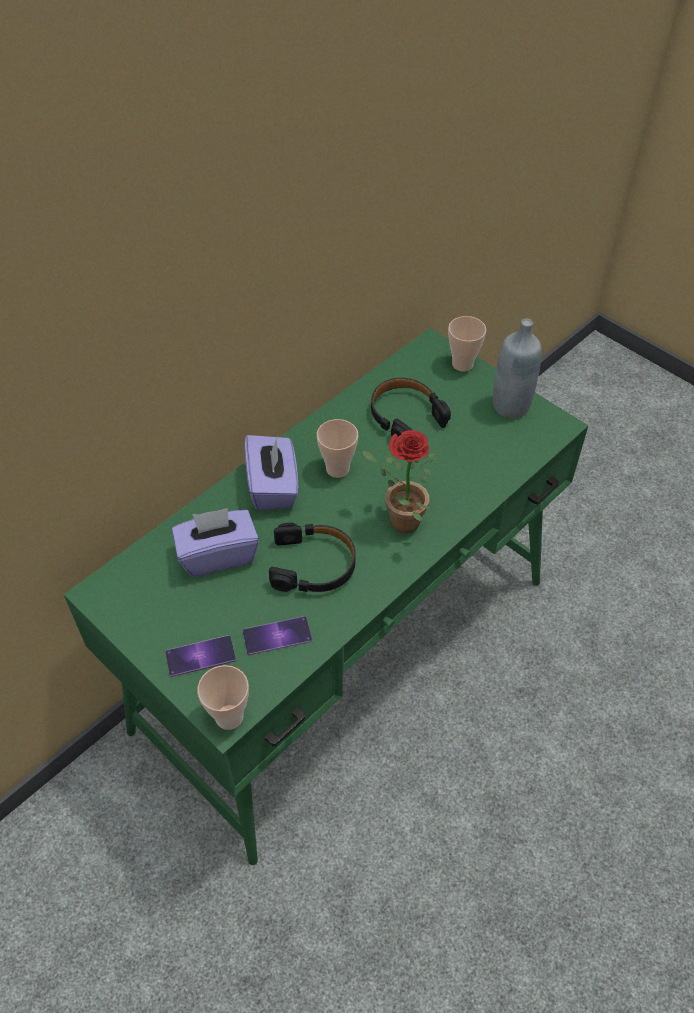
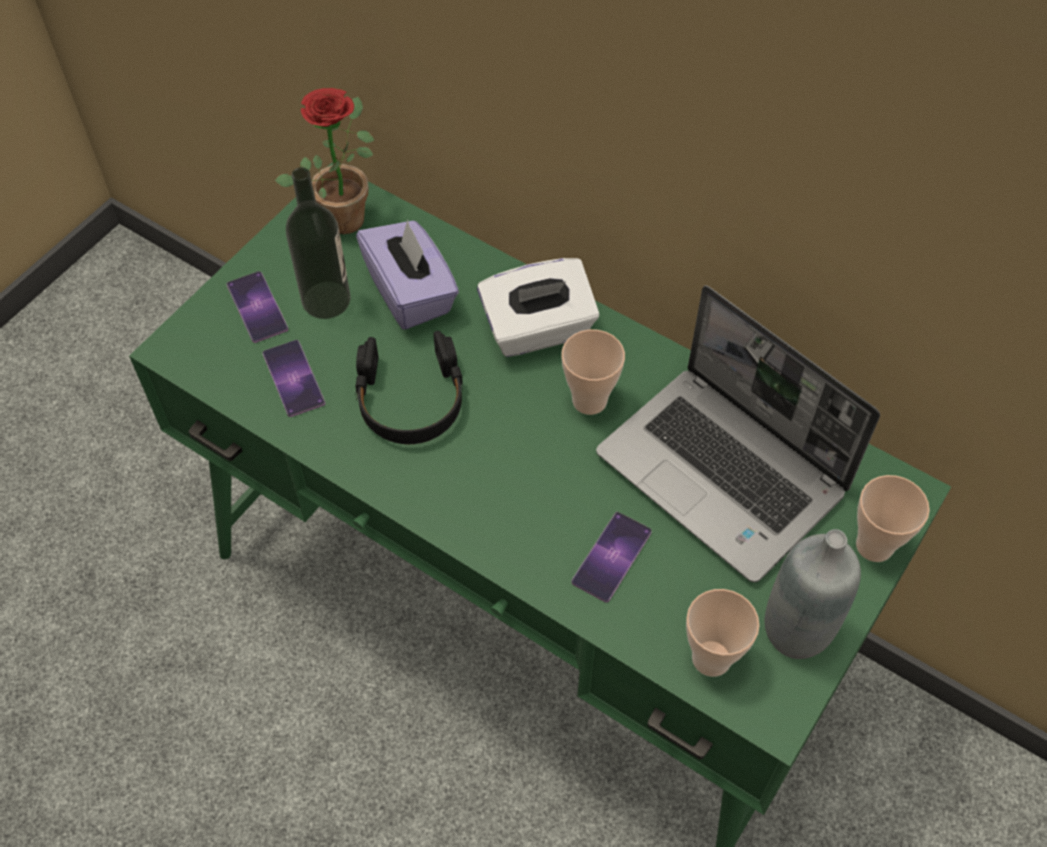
camera: 80 degrees right, 5 degrees up
cup [197,665,249,730] -> cup moved to [686,589,760,677]
purple tissue box [244,435,298,511] -> white tissue box [477,258,599,357]
potted plant [362,430,436,533] -> potted plant moved to [275,88,374,234]
black headphones [371,378,451,437] -> laptop [596,285,880,583]
none -> bottle [286,167,351,319]
none -> phone [571,512,652,603]

